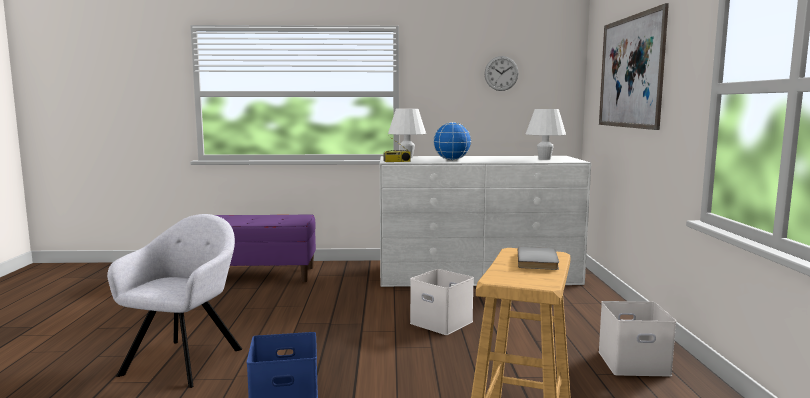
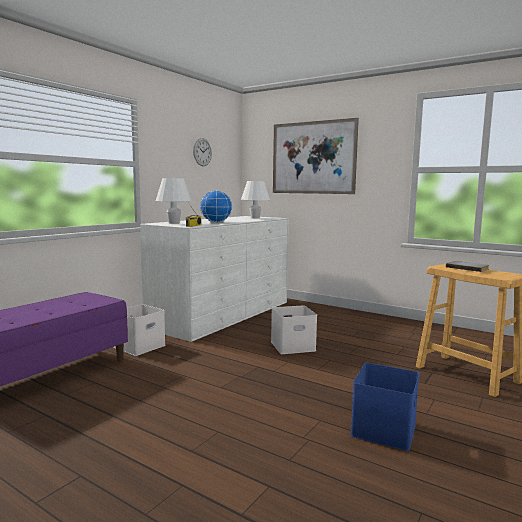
camera: 55 degrees left, 0 degrees up
grey armchair [107,214,242,388] -> none
white storage box [598,301,676,377] -> white storage box moved to [114,304,166,356]

